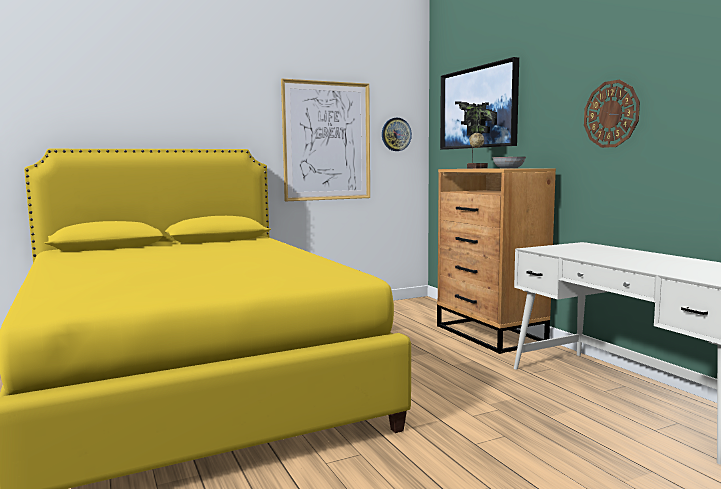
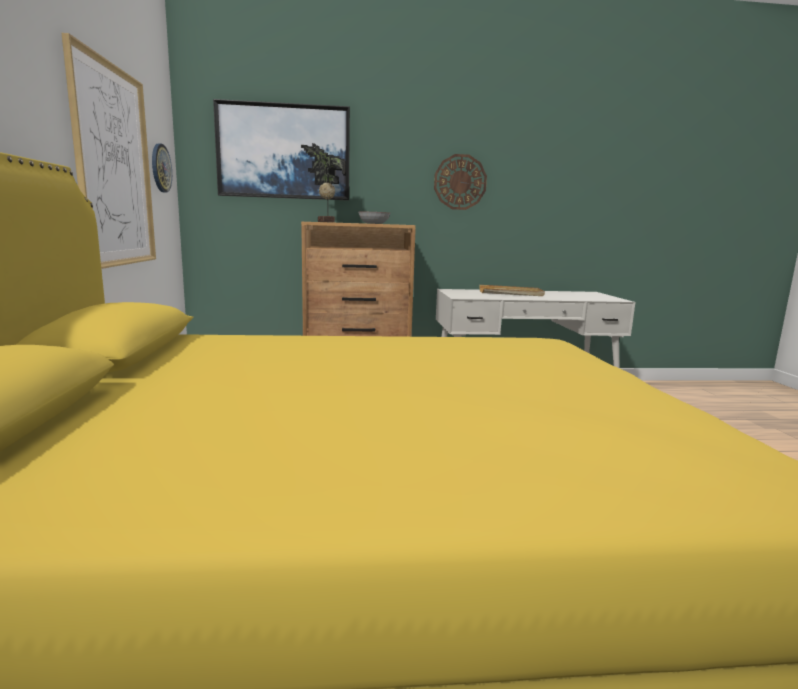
camera: 70 degrees left, 5 degrees up
none -> beige tray [479,285,545,296]

